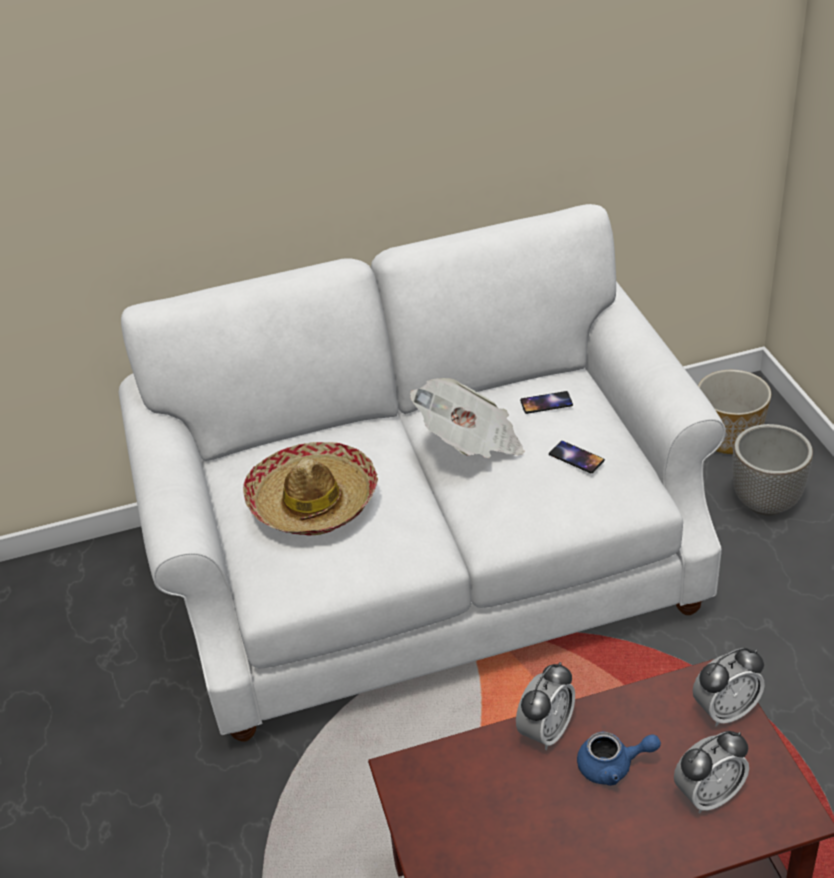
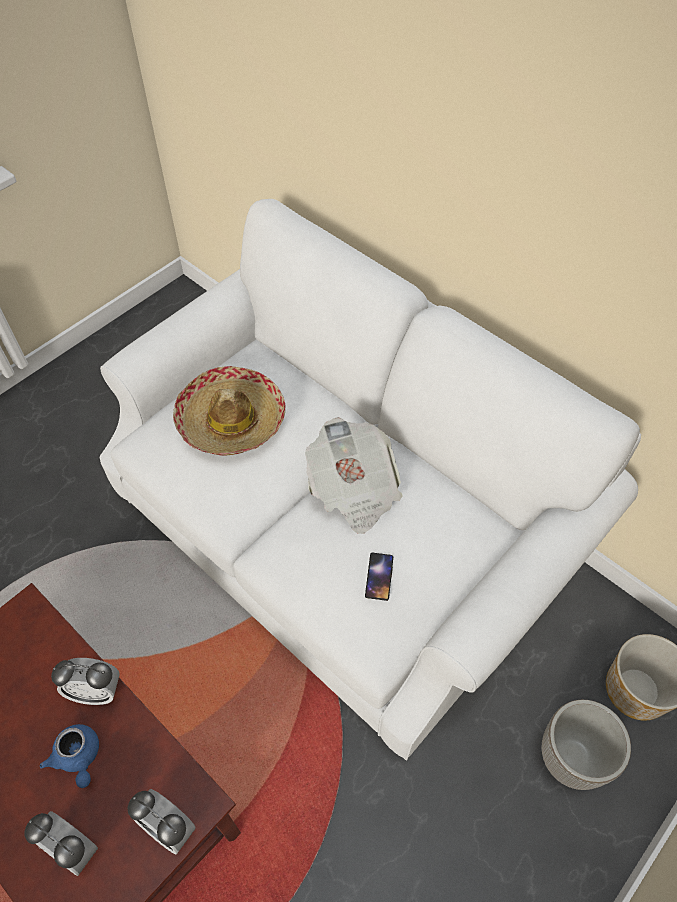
camera: 55 degrees right, 15 degrees up
phone [520,391,573,414] -> none

